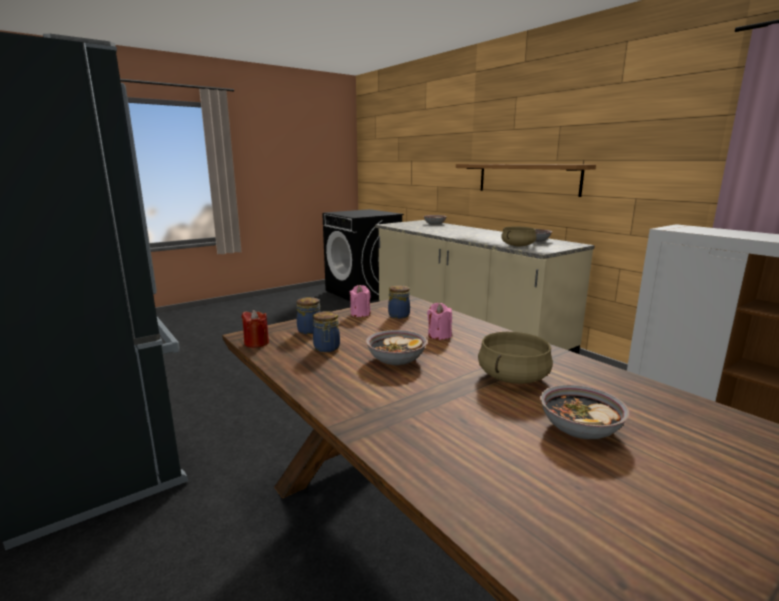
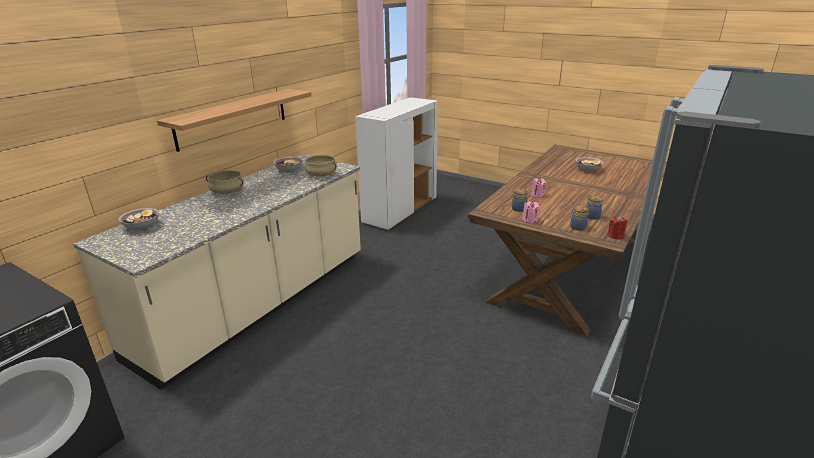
camera: 110 degrees left, 10 degrees up
bowl [366,330,427,365] -> none
beige cooking pot [478,332,553,384] -> beige cooking pot moved to [206,170,244,194]

